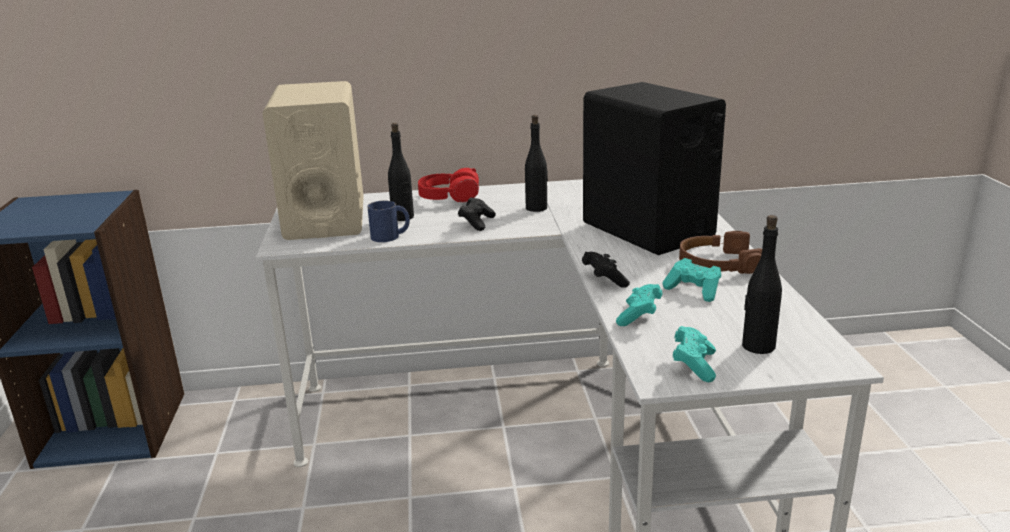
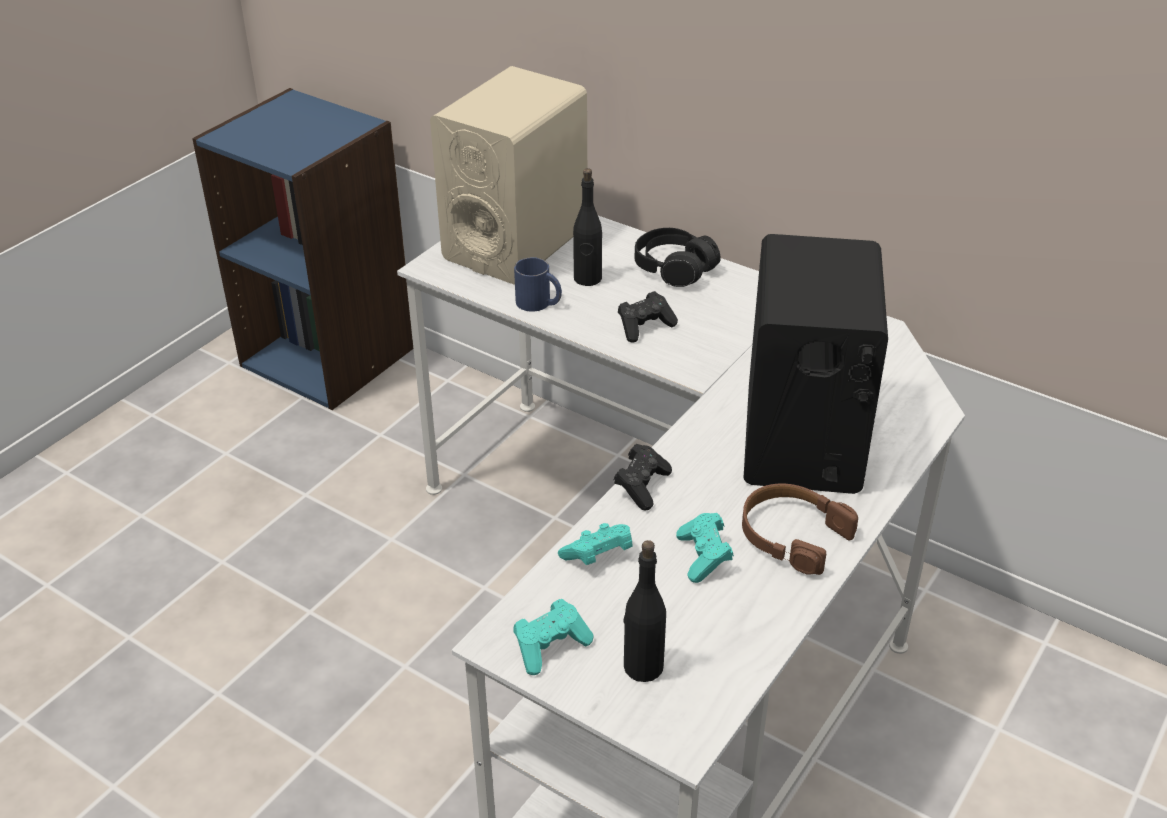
camera: 40 degrees right, 15 degrees up
red headphones [418,168,479,202] -> black headphones [635,228,721,287]
black bottle [525,115,548,212] -> none

